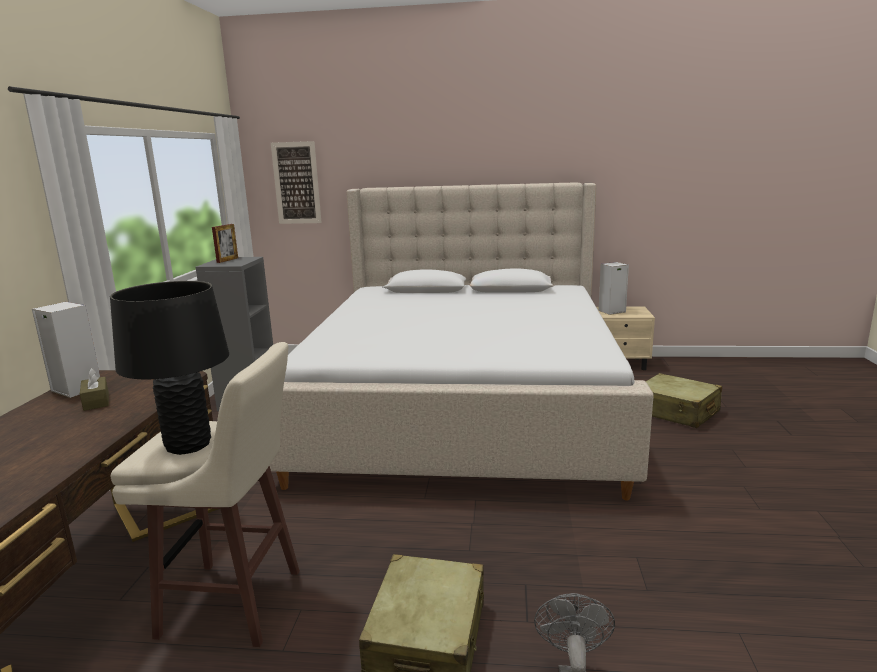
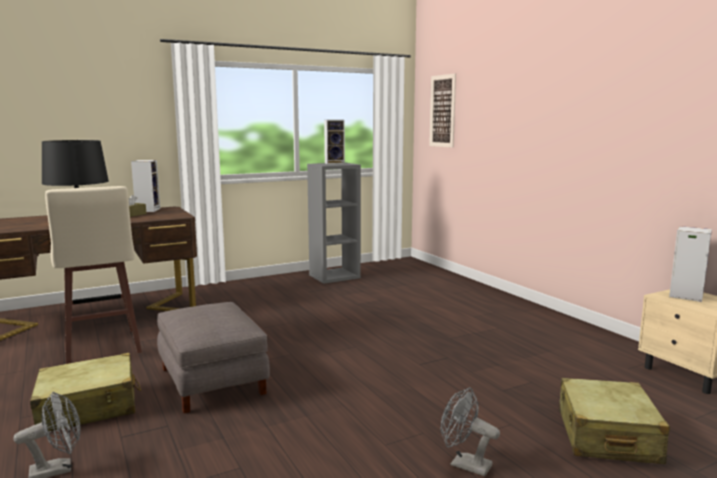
camera: 55 degrees right, 5 degrees down
picture frame [212,224,238,263] -> speaker [324,120,345,164]
beige bed [269,182,654,501] -> none
none -> grey ottoman [157,302,270,413]
none -> grey fan [441,387,500,476]

